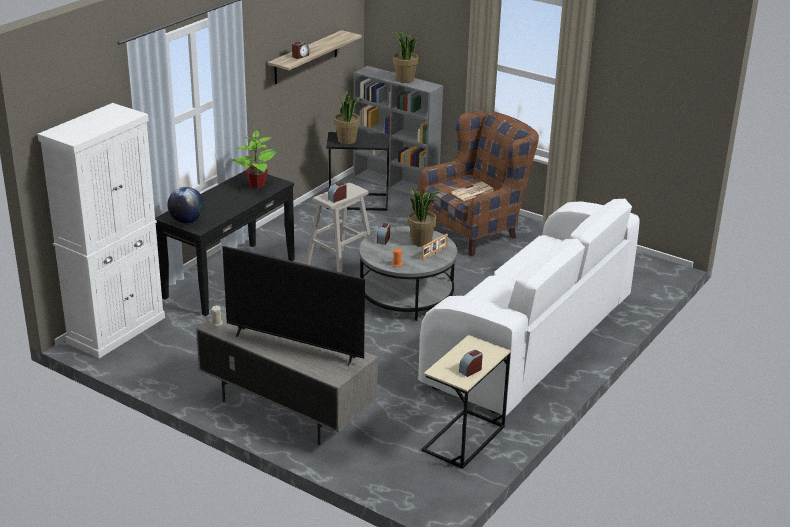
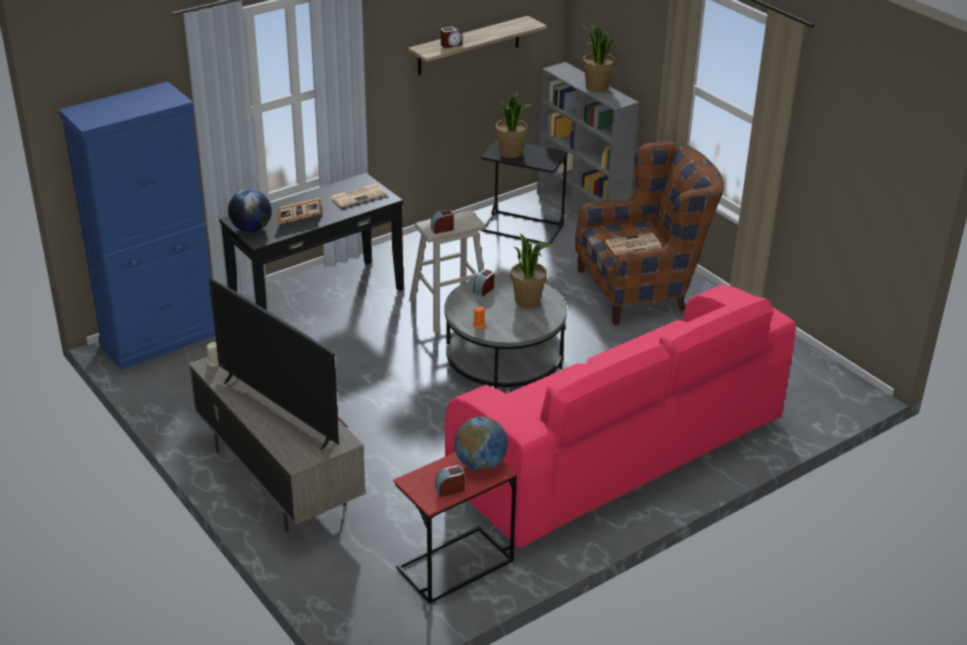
camera: 20 degrees right, 5 degrees up
white cabinet [38,103,165,358] -> blue cabinet [59,82,215,370]
potted plant [232,130,277,188] -> newspaper [331,184,387,207]
white sofa [418,199,640,416] -> pink sofa [445,285,796,548]
picture frame [421,234,448,260] -> picture frame moved to [277,198,322,224]
beige side table [421,335,511,469] -> red side table [393,452,517,604]
none -> globe [454,417,508,470]

